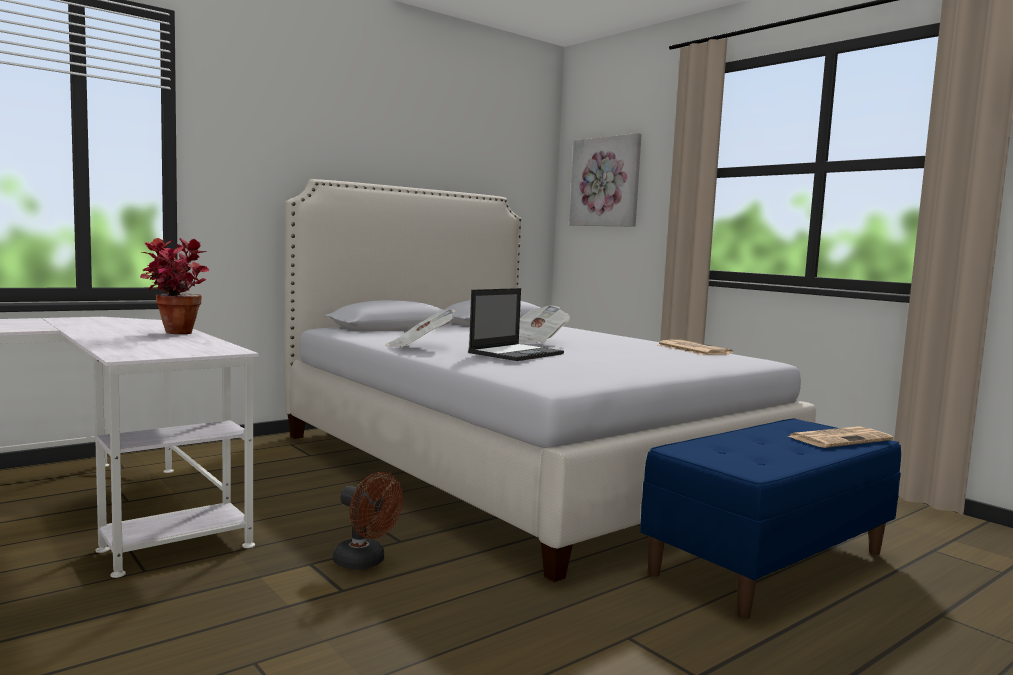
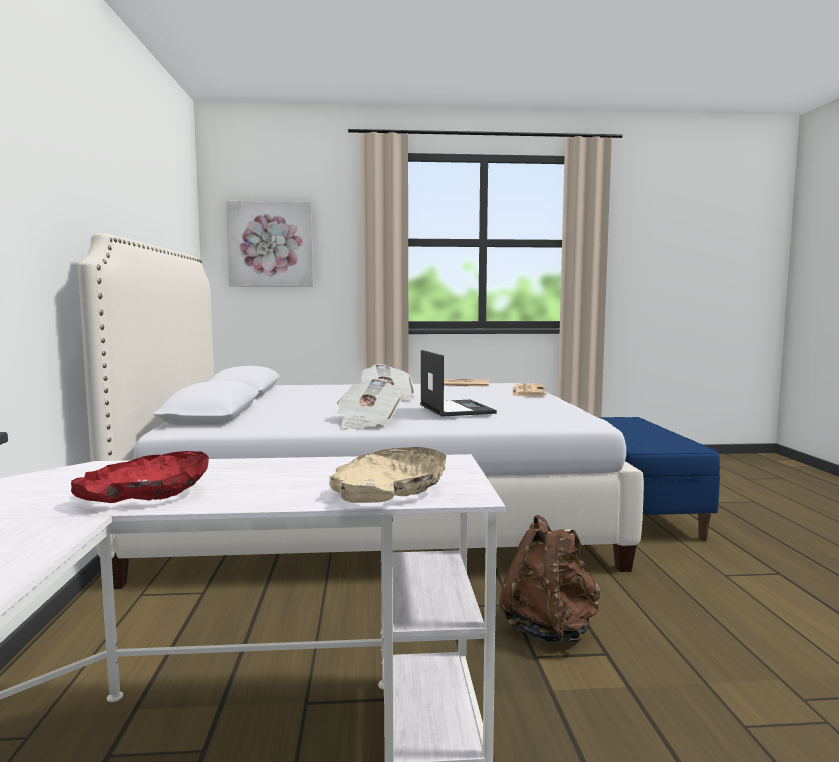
camera: 55 degrees left, 0 degrees up
potted plant [140,238,209,334] -> none
brown fan [333,472,403,570] -> brown backpack [500,514,600,643]
newspaper [788,426,894,448] -> newspaper moved to [512,383,547,396]
none -> red bowl [71,451,209,503]
none -> beige bowl [329,447,446,503]

